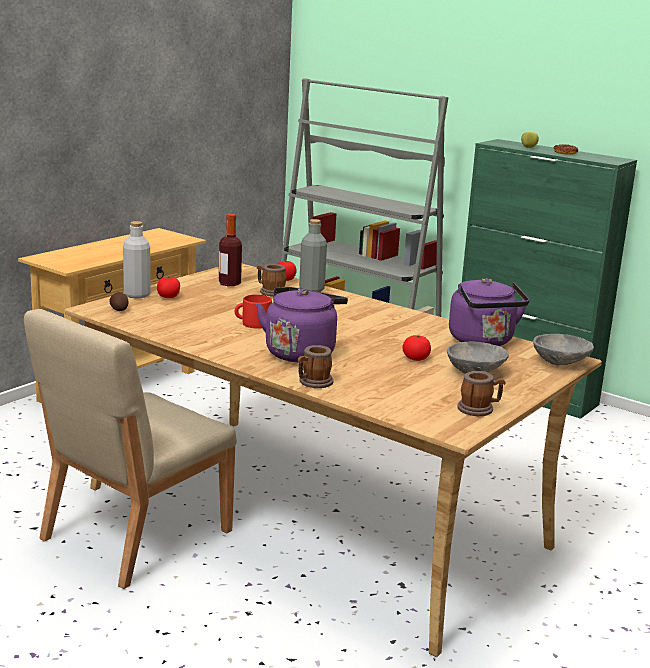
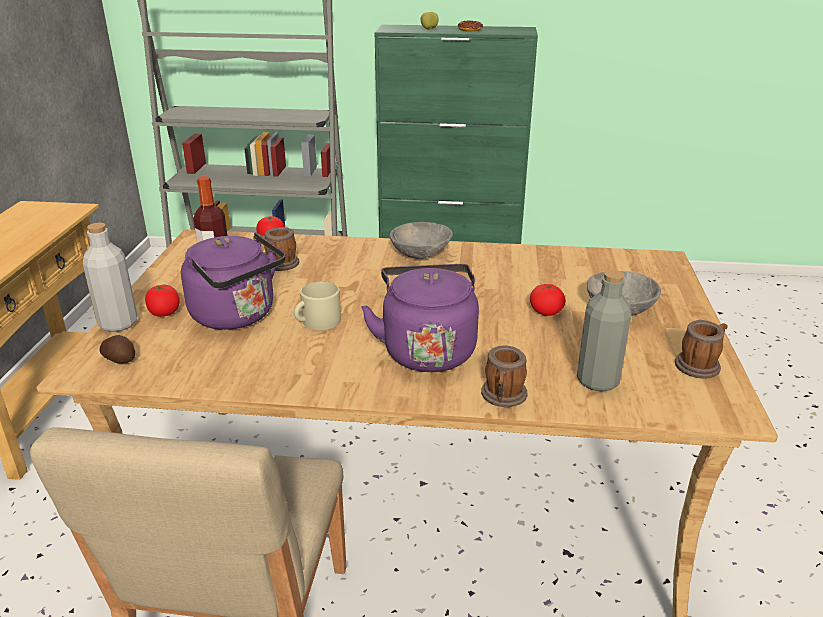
camera: 30 degrees left, 10 degrees up
red mug [235,295,272,329] -> beige mug [294,281,341,330]
grey bottle [299,219,327,292] -> grey bottle moved to [577,270,632,392]
purple kettle [449,278,529,346] -> purple kettle moved to [181,232,285,330]
grey bowl [533,334,594,365] -> grey bowl moved to [390,222,453,259]

